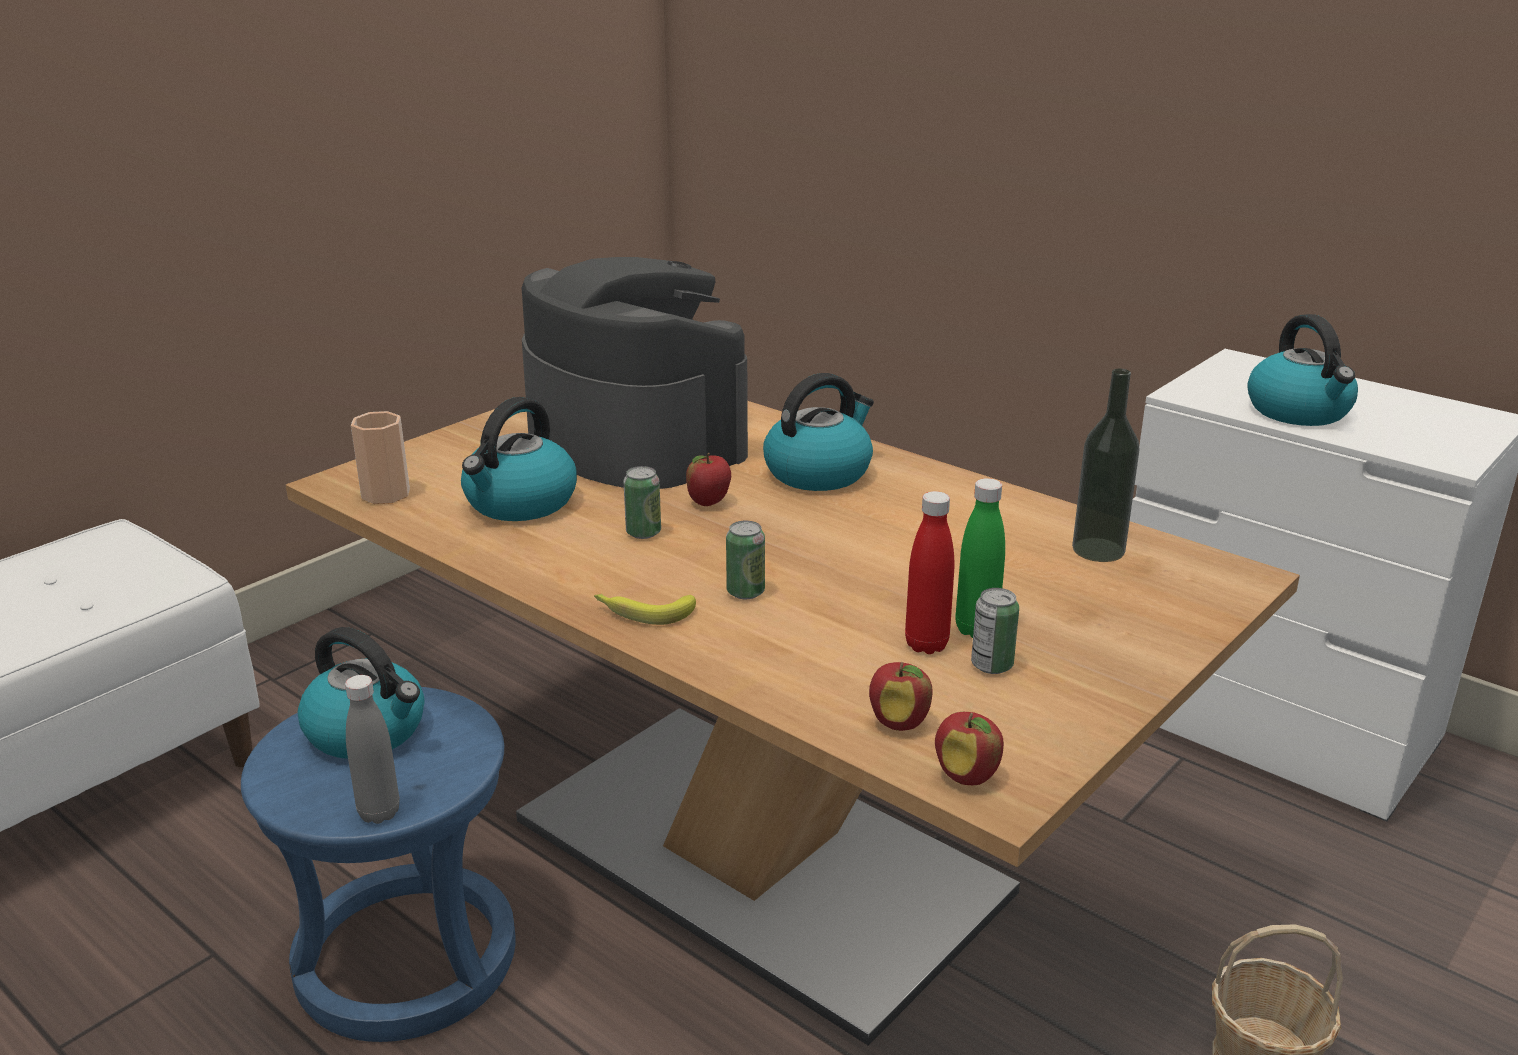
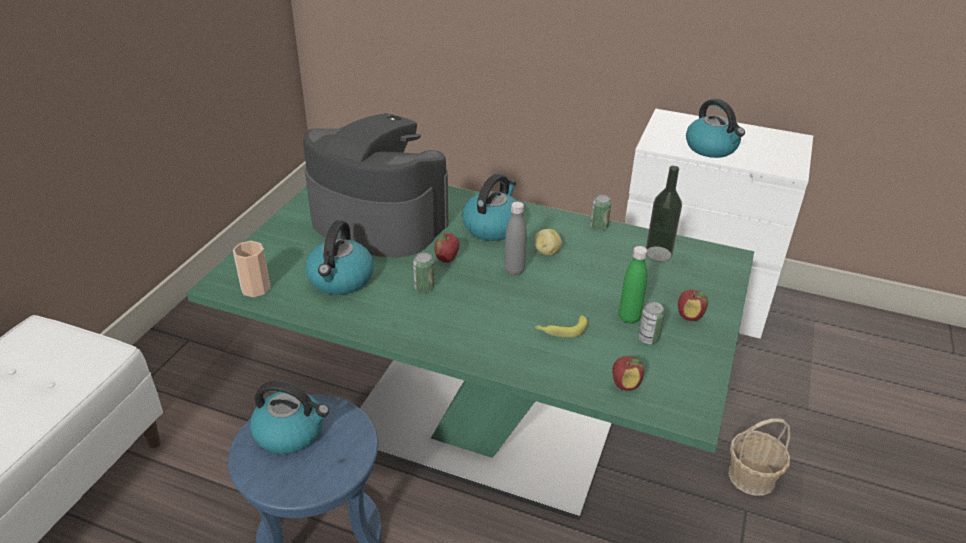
camera: 20 degrees left, 10 degrees up
brown dining table [286,401,1300,1046] -> green dining table [186,186,754,520]
grey bottle [345,675,400,824] -> grey bottle moved to [504,202,527,276]
banana [594,594,696,625] -> banana moved to [535,315,588,338]
can [726,521,765,599] -> can moved to [590,195,611,231]
red bottle [905,491,954,654] -> none
apple [935,712,1004,785] -> apple moved to [678,290,708,321]
none -> potato [535,229,562,256]

